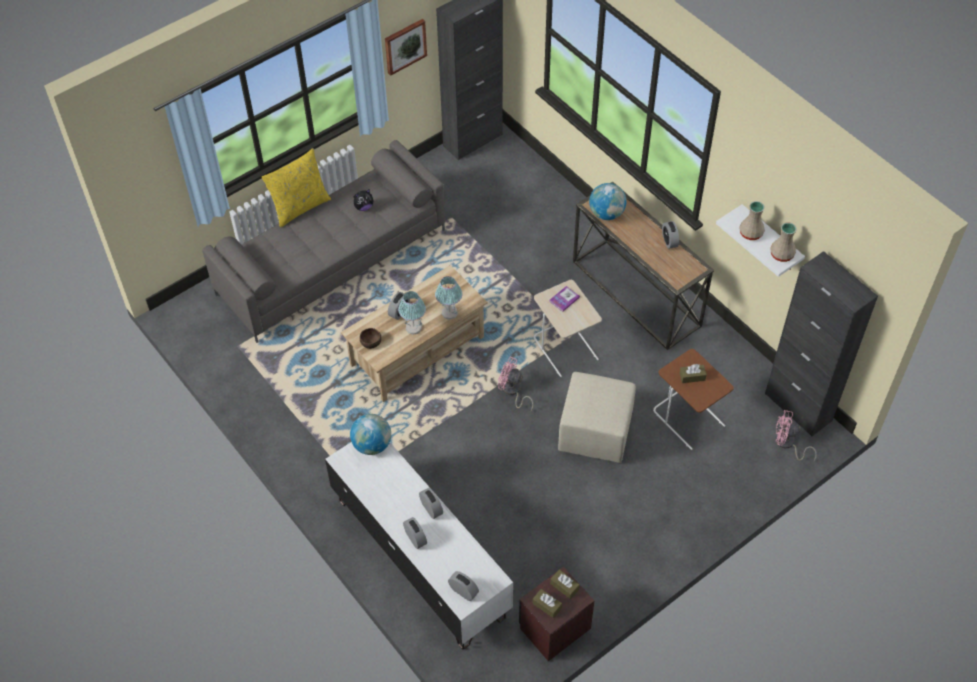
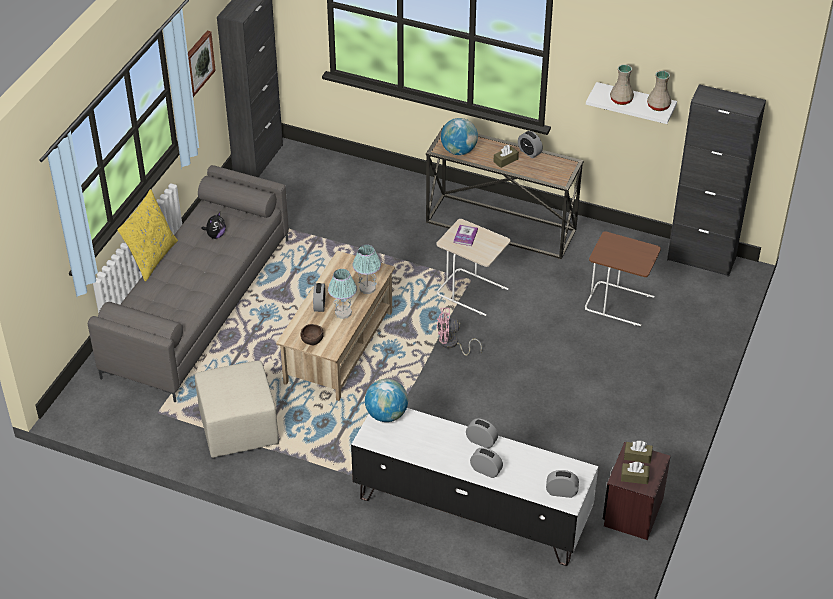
camera: 30 degrees left, 10 degrees down
beige ottoman [558,372,636,463] -> beige ottoman moved to [195,361,279,458]
brown tissue box [680,364,707,383] -> brown tissue box moved to [493,145,519,168]
pink fan [775,410,817,461] -> none

